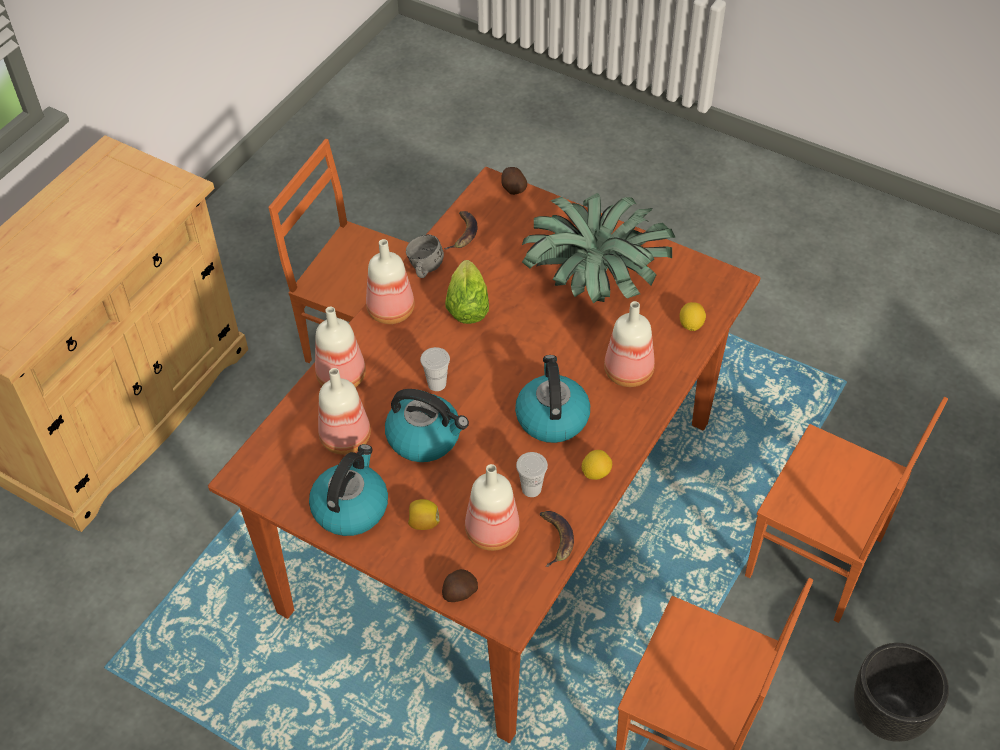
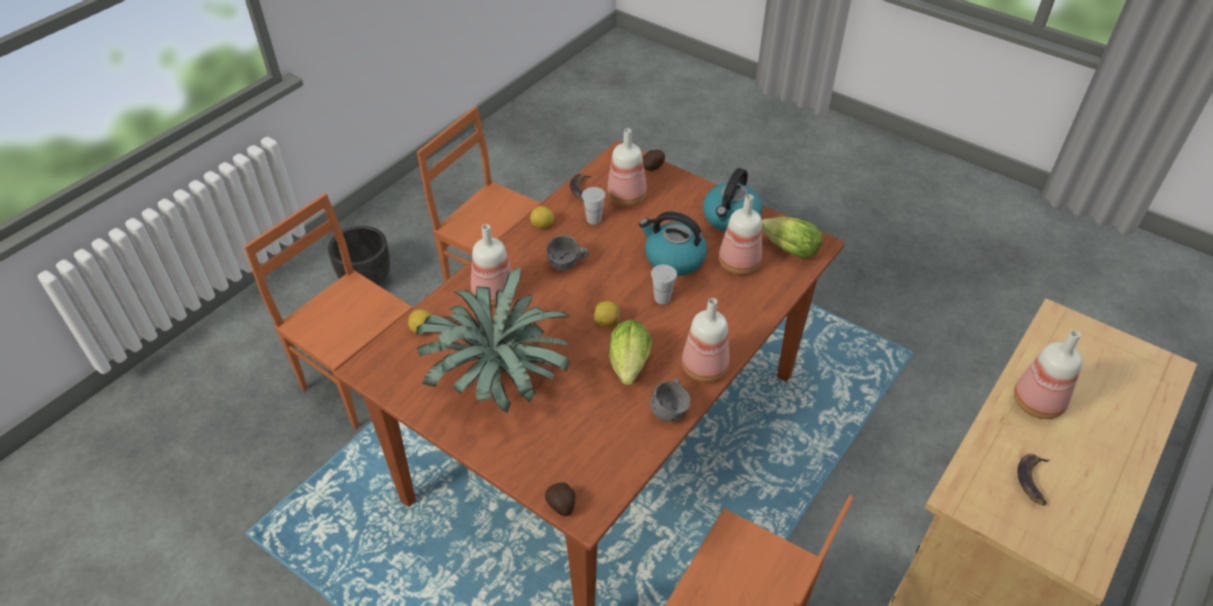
camera: 175 degrees left, 5 degrees down
bottle [315,307,366,387] -> bottle moved to [1014,330,1083,419]
lemon [408,499,440,530] -> lemon moved to [594,301,620,327]
banana [444,211,478,250] -> banana moved to [1017,454,1051,506]
kettle [515,355,590,443] -> grey mug [547,235,589,270]
none -> lettuce [762,217,822,258]

